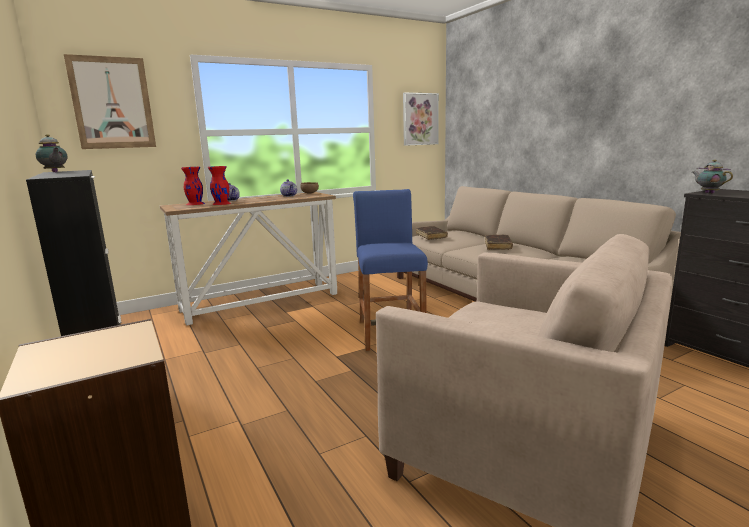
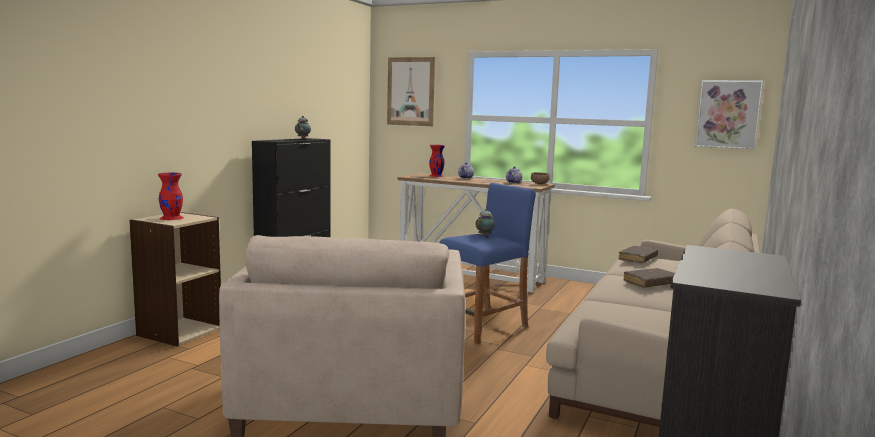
camera: 55 degrees right, 5 degrees down
red vase [208,166,231,205] -> red vase moved to [158,173,184,220]
teapot [692,160,733,194] -> teapot moved to [475,209,495,236]

